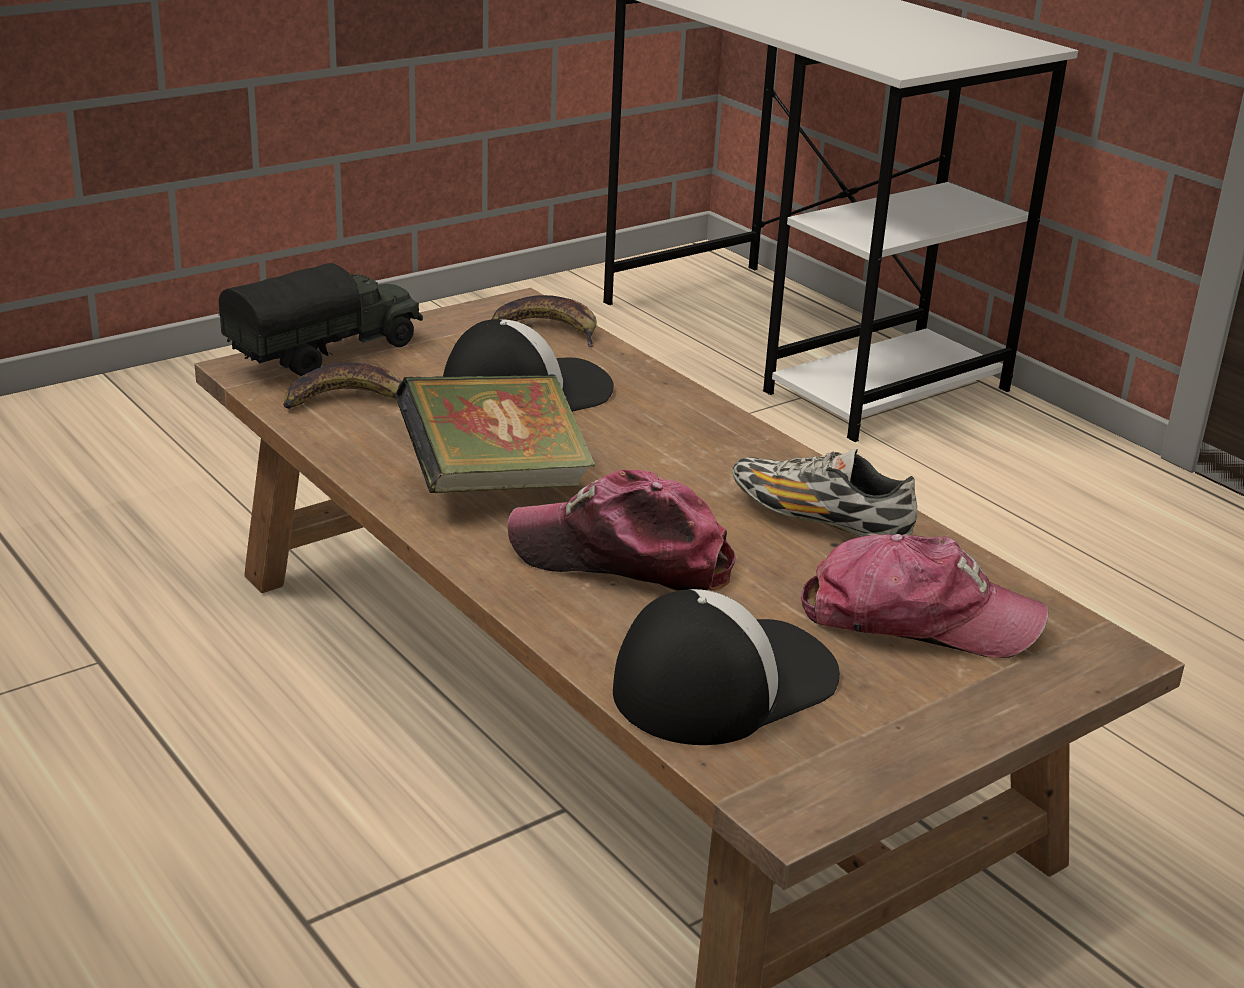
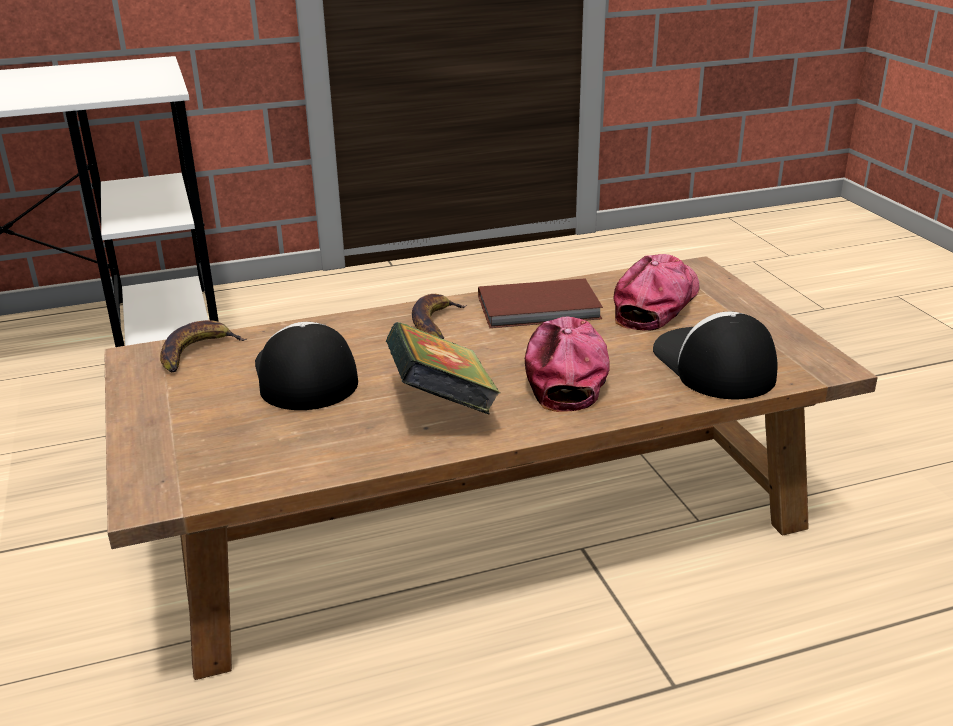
camera: 70 degrees left, 0 degrees up
toy truck [218,263,423,377] -> none
banana [284,363,402,409] -> banana moved to [412,294,467,339]
cap [507,470,736,591] -> cap turned 150 degrees clockwise [525,317,610,412]
shoe [732,449,917,537] -> brown book [478,278,603,328]

